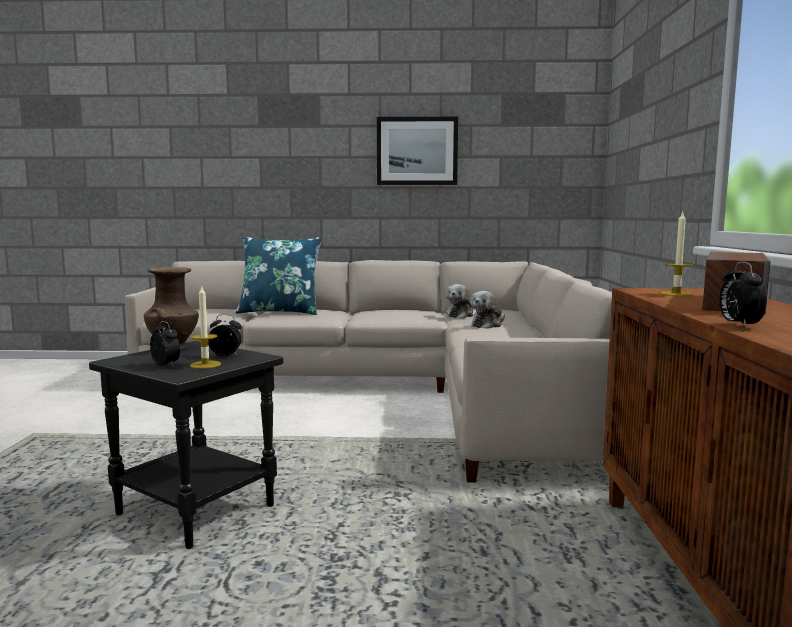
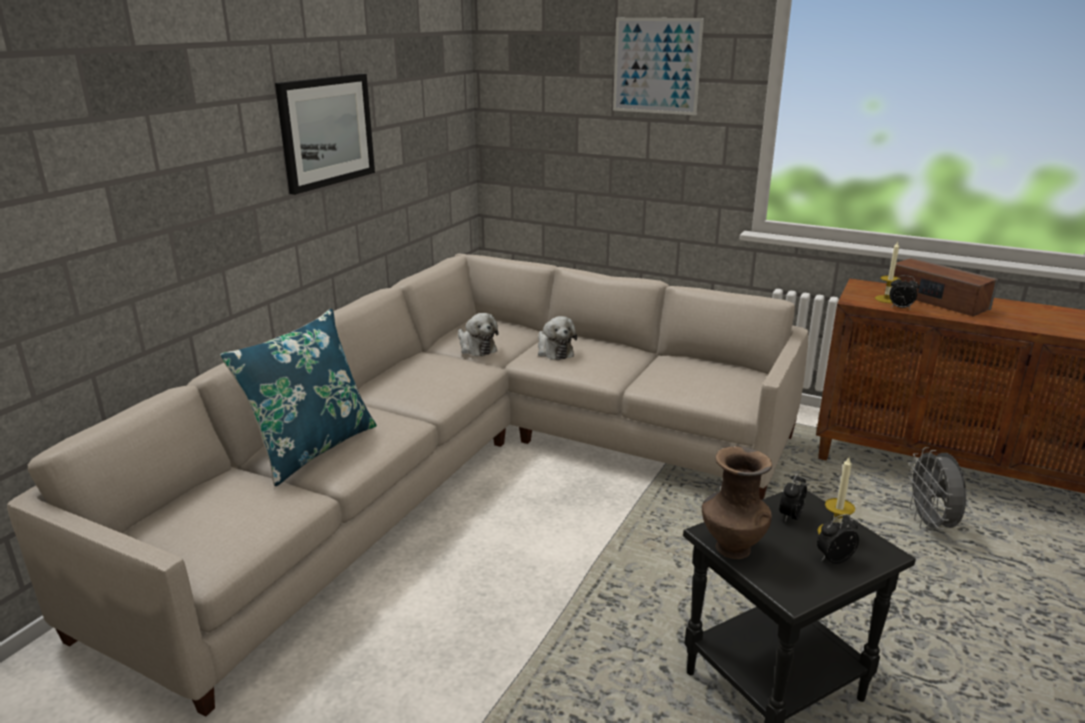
camera: 65 degrees left, 15 degrees up
alarm clock [719,262,767,328] -> alarm clock moved to [890,275,919,310]
none -> picture [613,18,704,115]
none -> grey fan [906,447,966,533]

